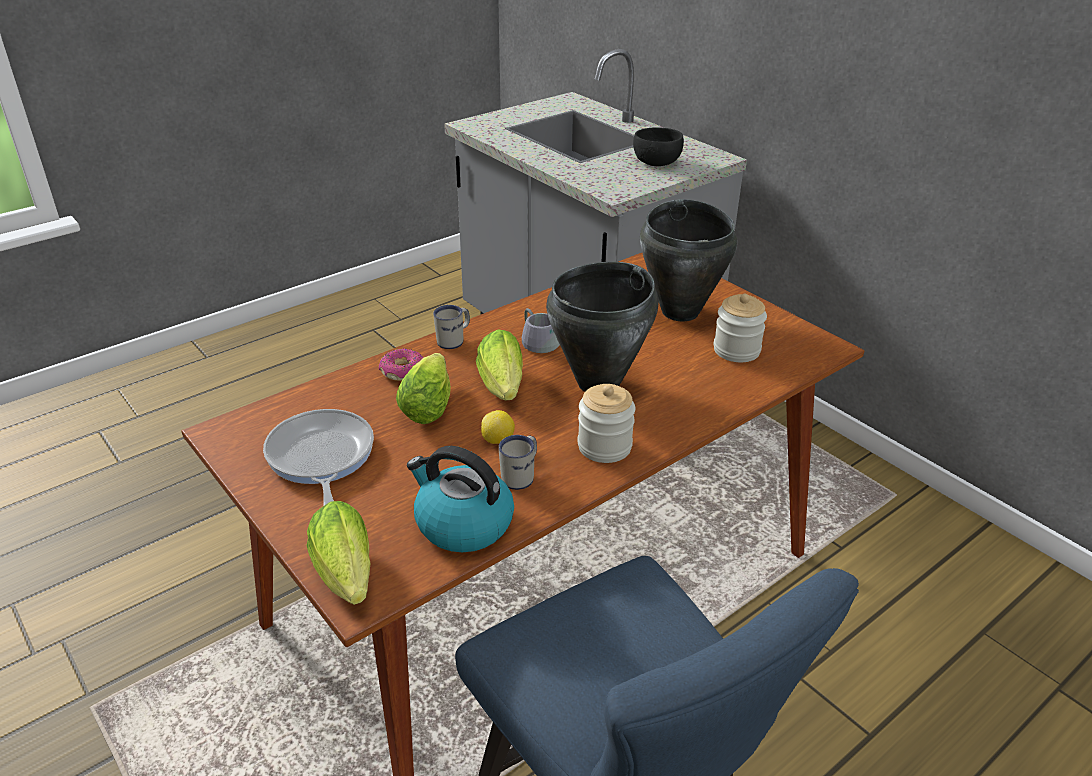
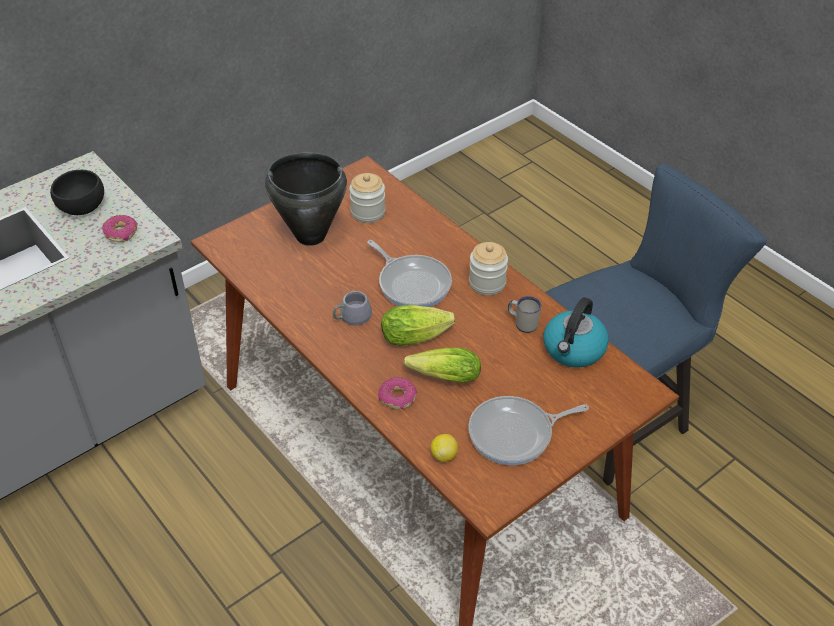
camera: 90 degrees left, 10 degrees up
lettuce [307,501,370,605] -> none
white mug [433,305,470,349] -> none
lemon [481,410,515,444] -> lemon moved to [431,434,458,462]
black cooking pot [546,262,659,392] -> frying pan [367,240,452,307]
none -> donut [102,215,138,242]

